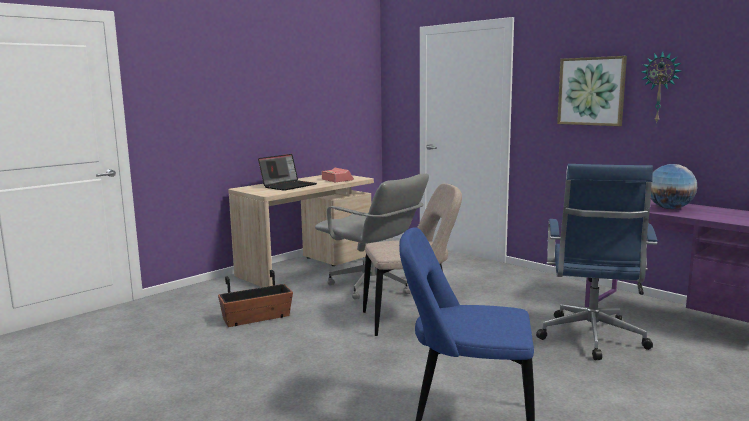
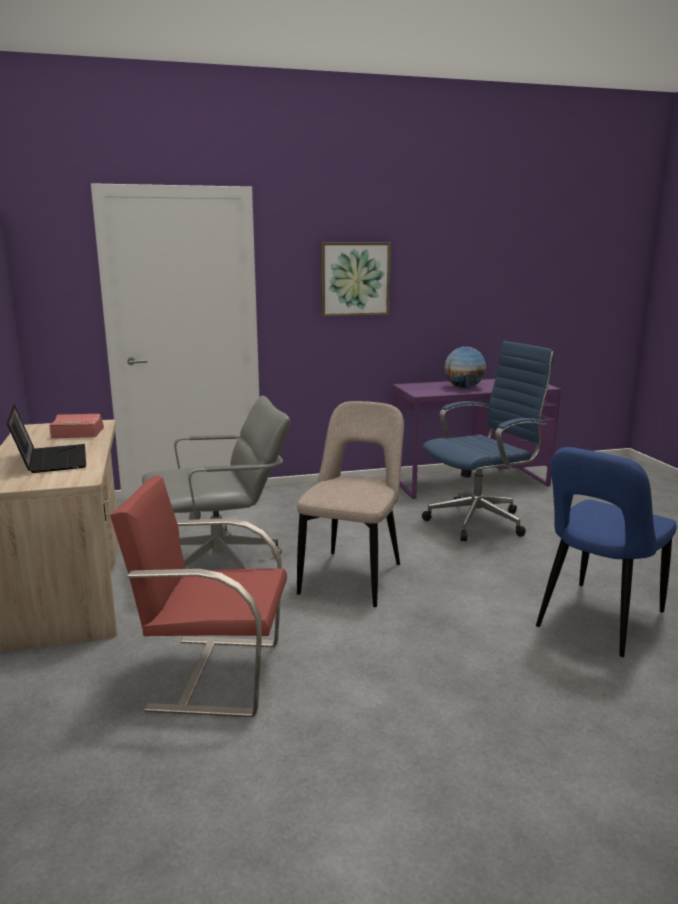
camera: 60 degrees left, 5 degrees up
planter [218,270,293,327] -> red chair [110,476,287,717]
blue office chair [536,164,658,360] -> blue office chair turned 75 degrees counterclockwise [422,341,554,541]
wall clock [642,52,681,124] -> none

